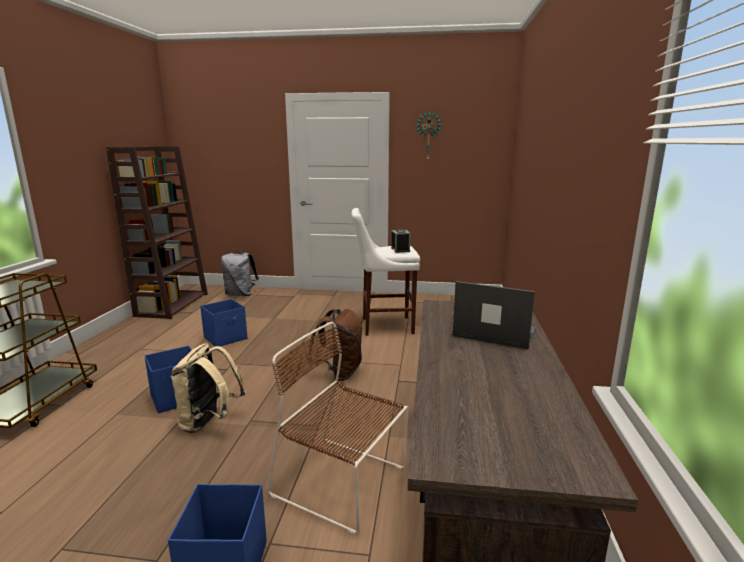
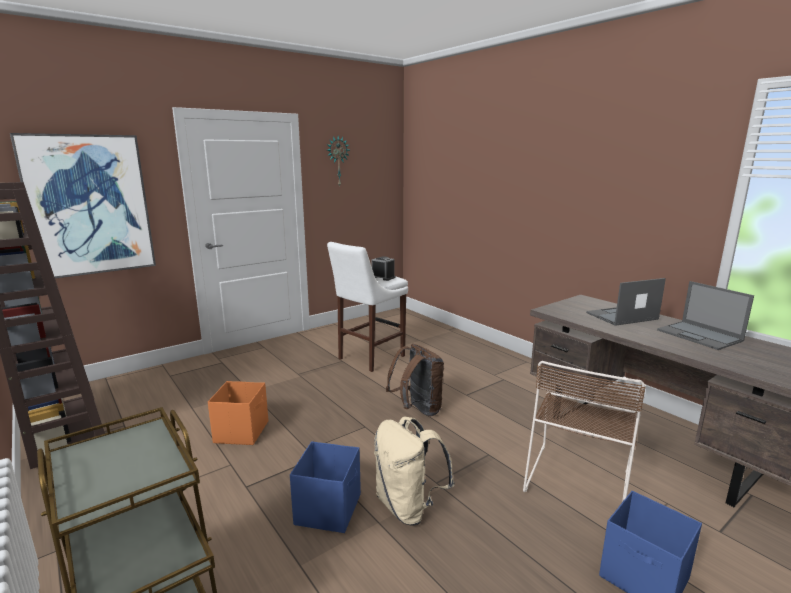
camera: 45 degrees left, 0 degrees up
blue storage box [200,299,247,346] -> orange storage box [208,381,268,445]
grey backpack [221,251,259,296] -> none
brown chair [267,322,408,535] -> brown chair turned 45 degrees counterclockwise [523,361,646,502]
none -> picture [10,133,156,278]
none -> laptop [657,281,754,350]

